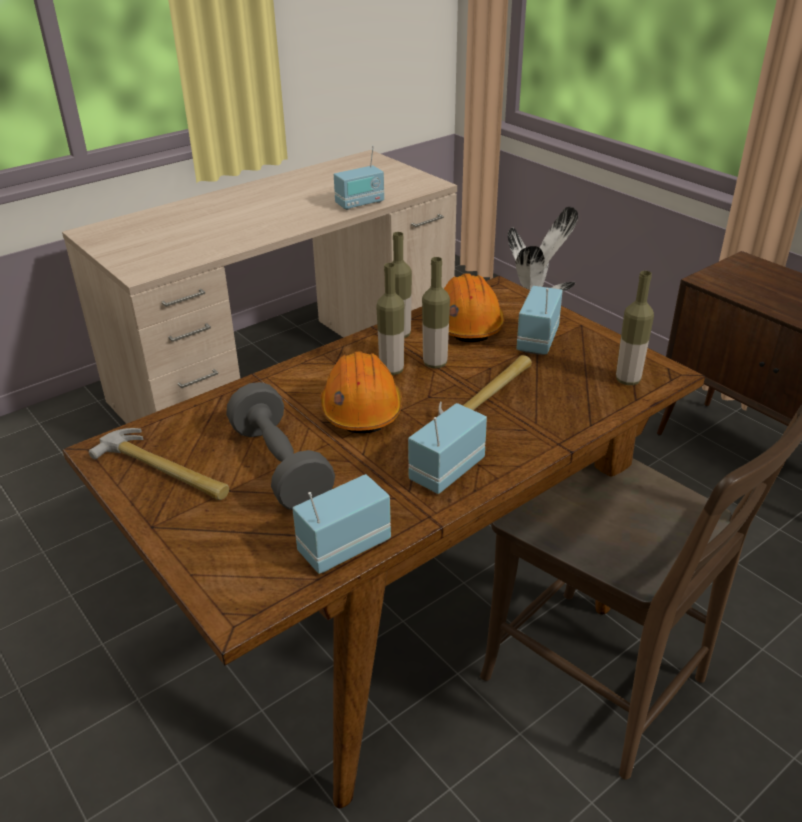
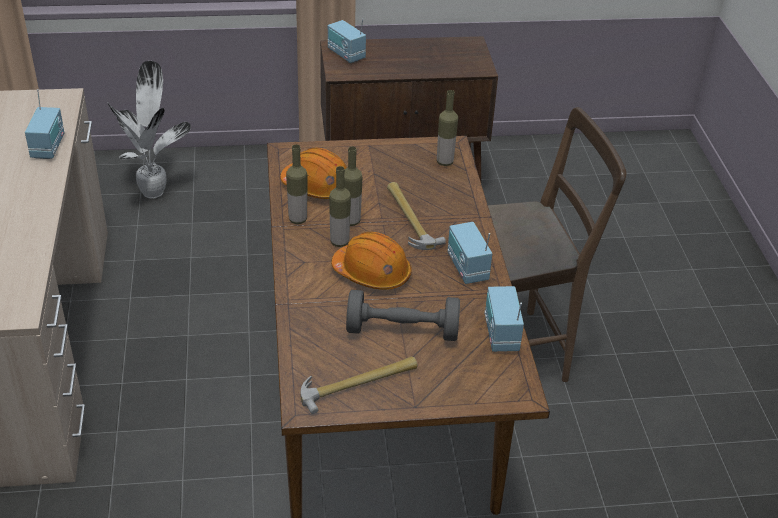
camera: 60 degrees left, 5 degrees up
radio [517,286,563,355] -> radio moved to [328,19,366,63]

